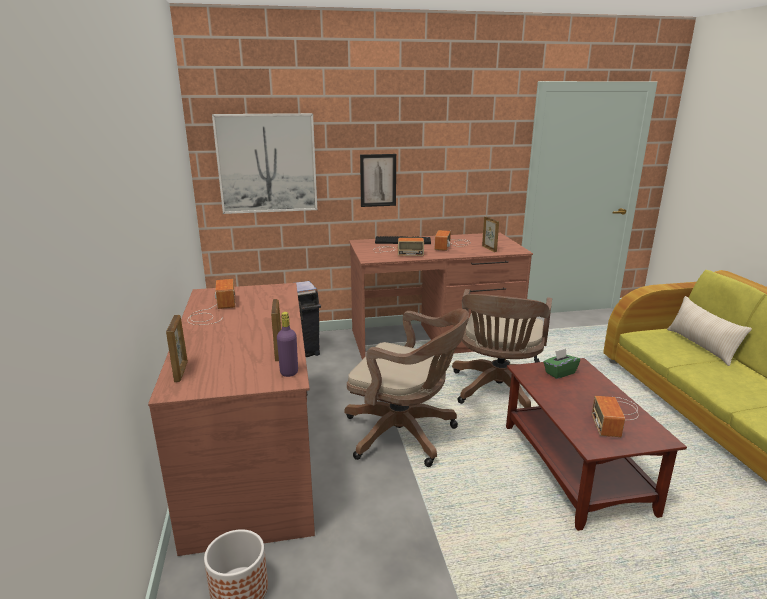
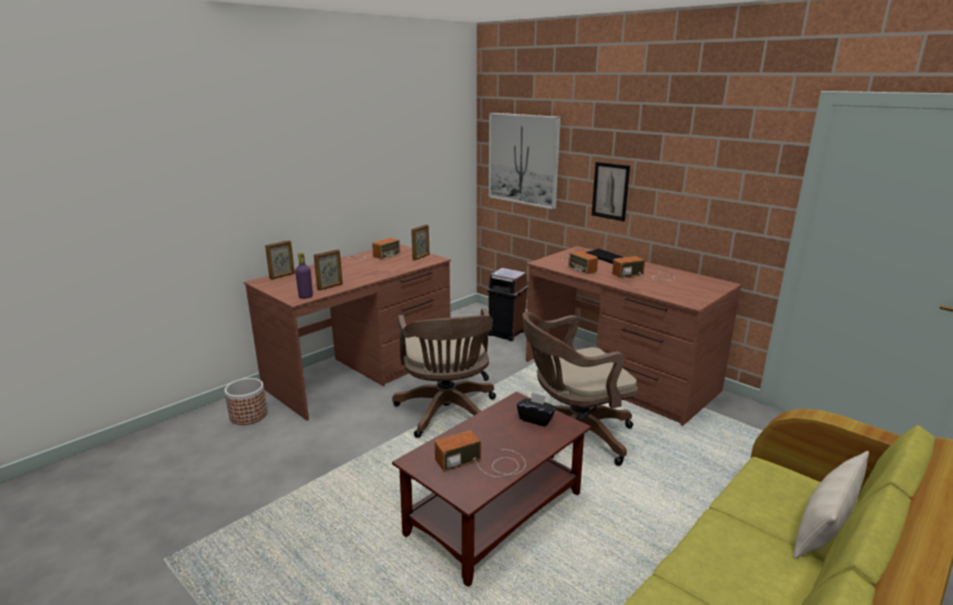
camera: 55 degrees right, 0 degrees up
picture frame [482,216,499,252] -> picture frame moved to [411,224,429,261]
green tissue box [544,349,580,379] -> black tissue box [517,392,556,427]

